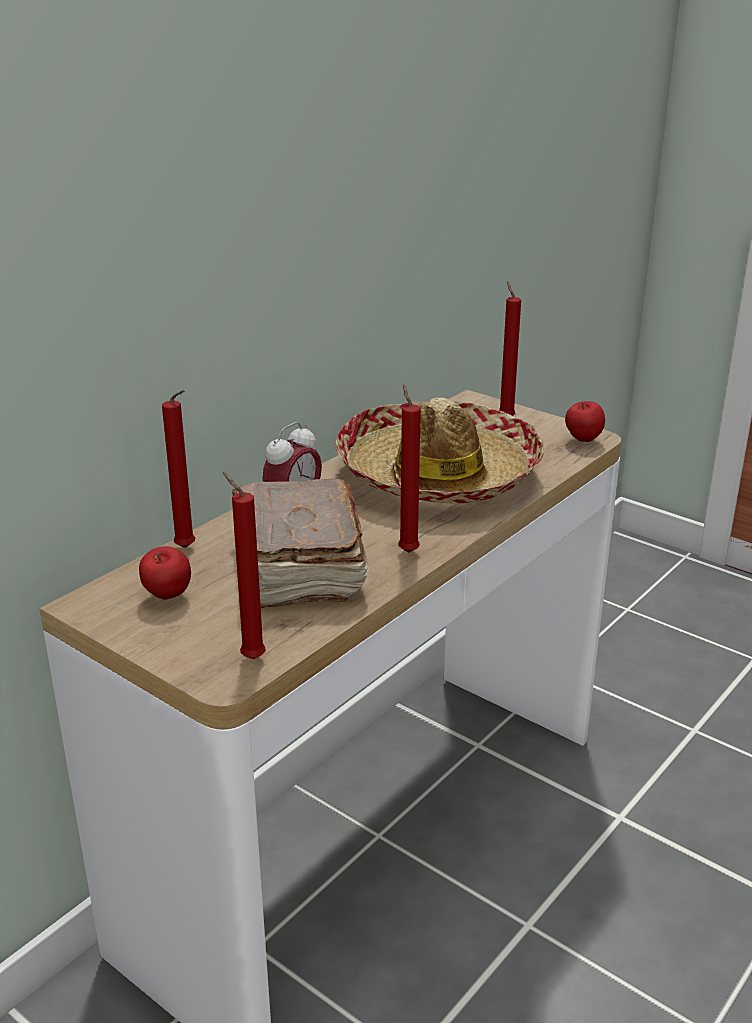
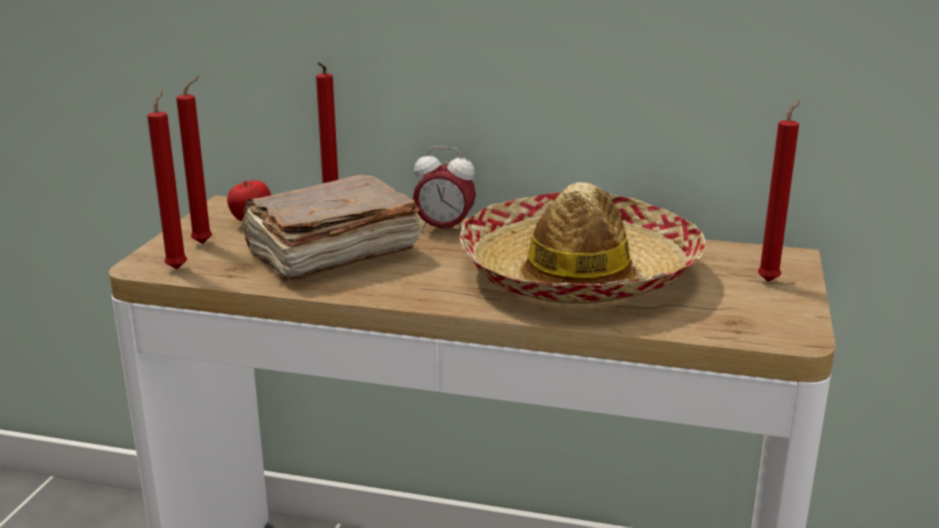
camera: 65 degrees right, 5 degrees down
red candle [398,384,421,553] -> red candle moved to [176,76,212,244]
apple [565,401,605,442] -> none

